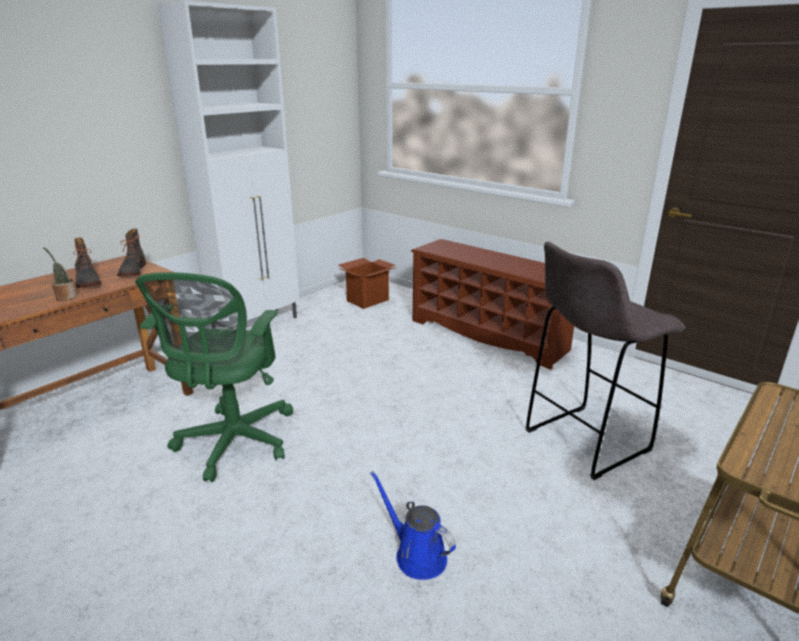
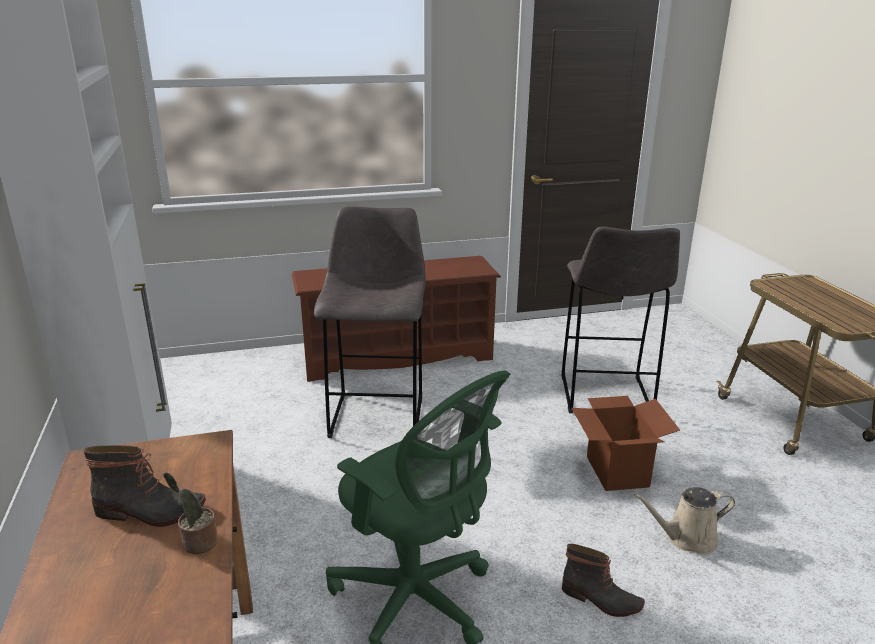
camera: 55 degrees left, 0 degrees up
boot [117,228,146,276] -> boot moved to [562,544,645,617]
cardboard box [338,258,395,309] -> cardboard box moved to [571,396,680,491]
blue watering can [370,471,456,580] -> beige watering can [633,487,735,555]
none -> grey stool [314,206,426,438]

